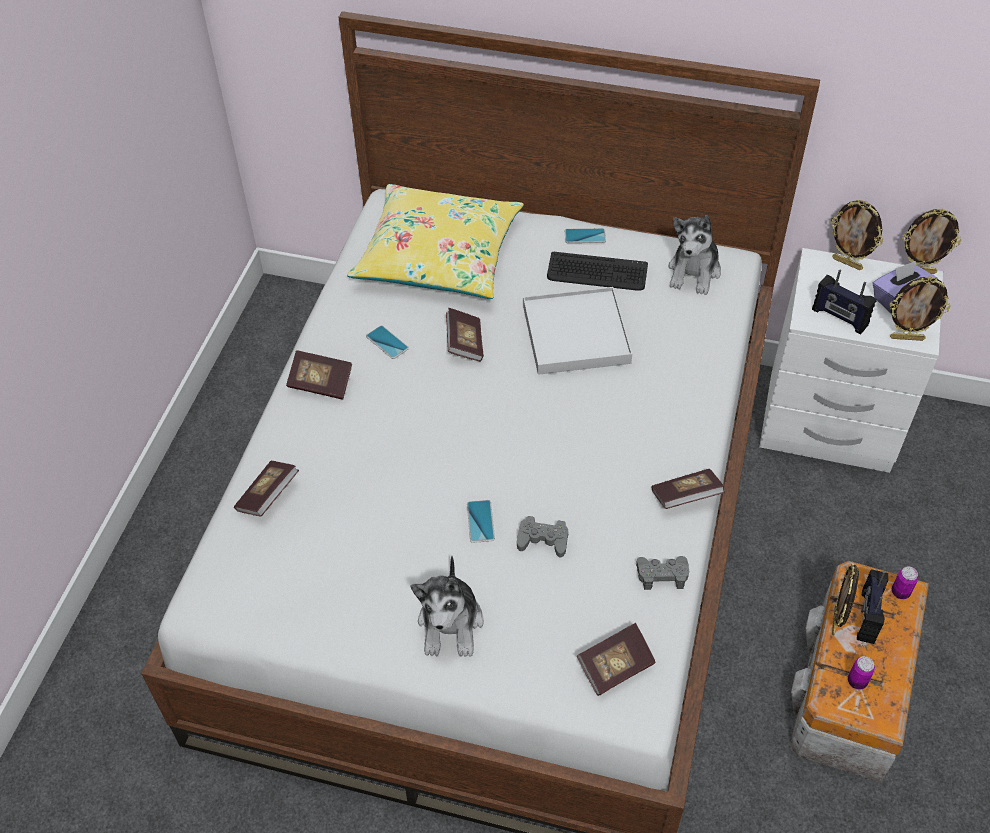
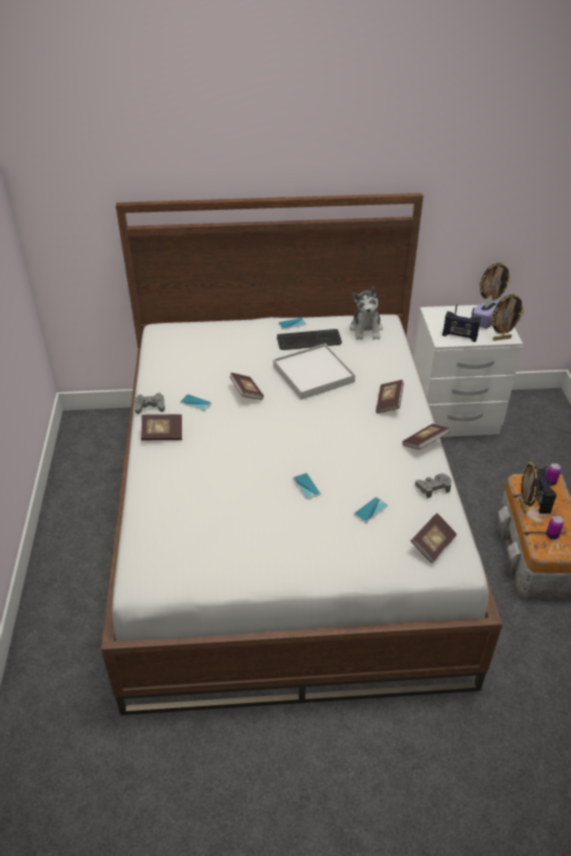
camera: 20 degrees left, 10 degrees down
book [234,461,299,516] -> book moved to [376,380,404,414]
yellow pillow [347,184,524,299] -> none
plush toy [411,556,484,657] -> none
grey game controller [517,516,568,558] -> grey game controller moved to [134,393,165,414]
picture frame [830,200,883,270] -> none
none -> phone [354,497,388,523]

